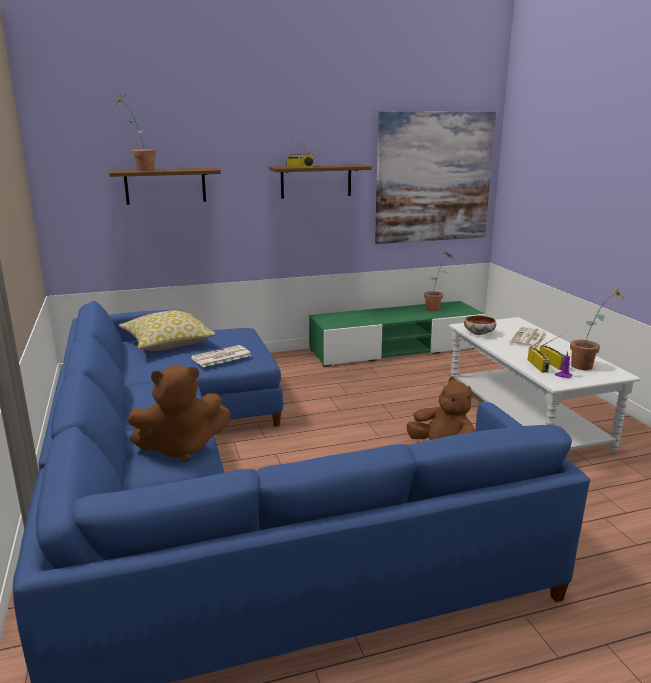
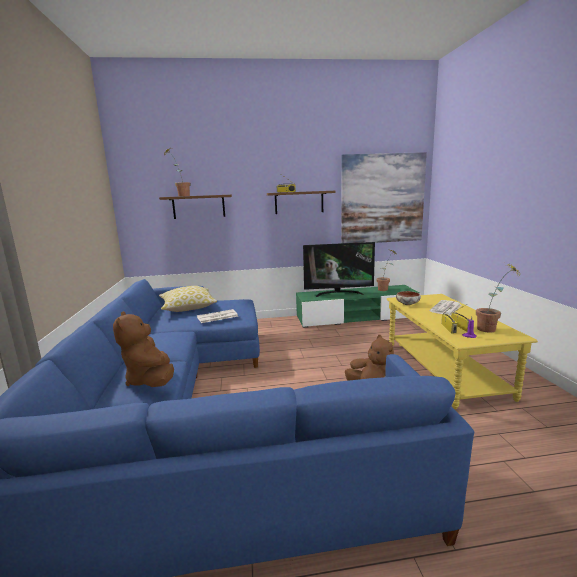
camera: 10 degrees right, 5 degrees down
brown plush toy [127,365,231,462] -> brown plush toy turned 75 degrees clockwise [113,311,174,387]
white coffee table [449,317,641,453] -> yellow coffee table [387,294,538,409]
none -> television [303,242,375,297]

